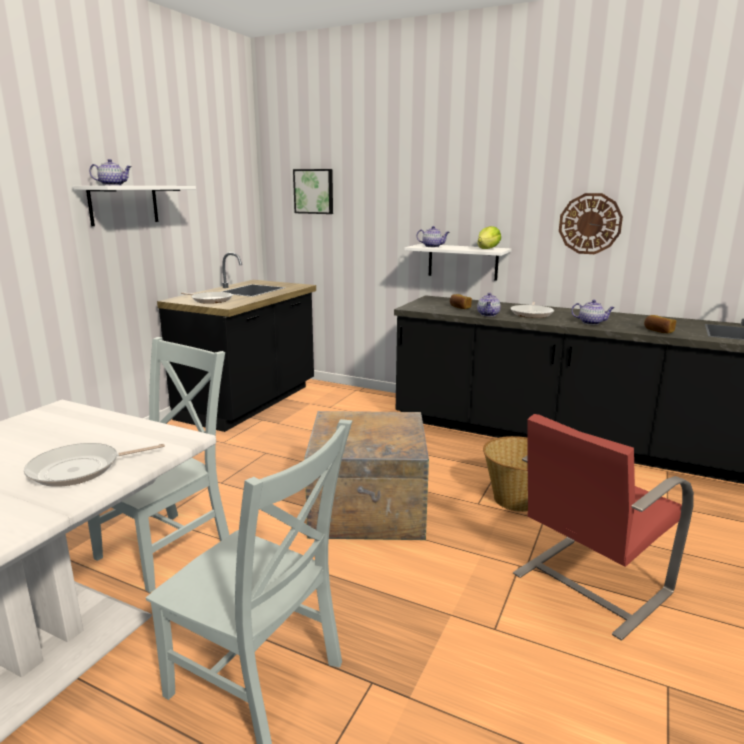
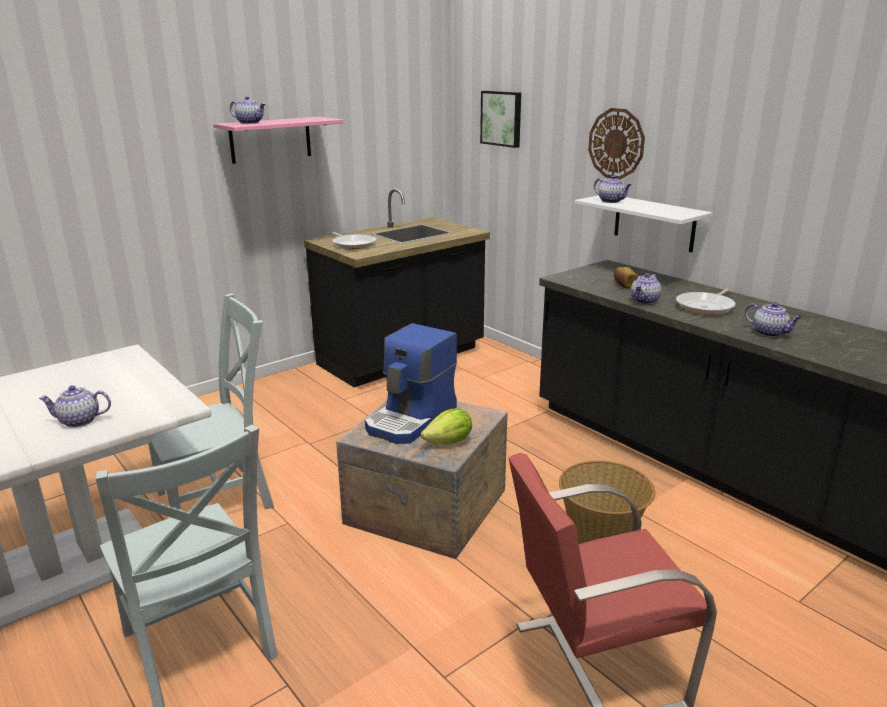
camera: 25 degrees right, 5 degrees up
frying pan [24,443,165,487] -> teapot [39,385,111,427]
white shelf [73,186,196,226] -> pink shelf [213,117,344,164]
lettuce [478,226,501,249] -> lettuce moved to [421,409,472,445]
wall clock [559,193,623,254] -> wall clock moved to [588,108,645,179]
bread [644,315,676,333] -> none
none -> coffee machine [365,323,457,444]

